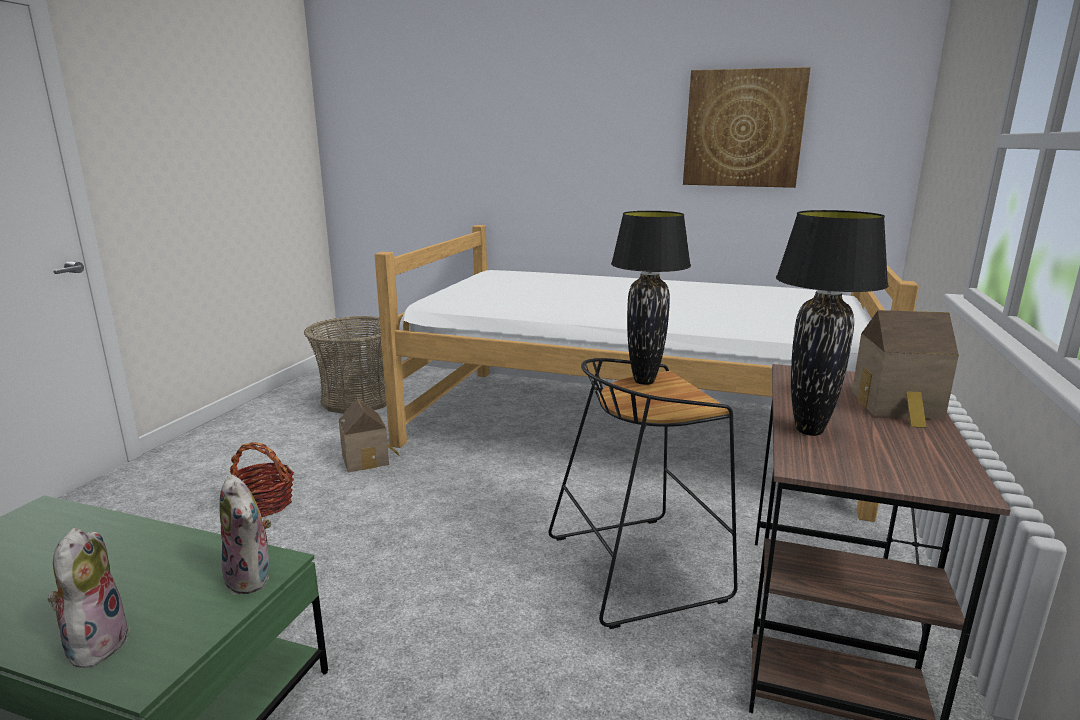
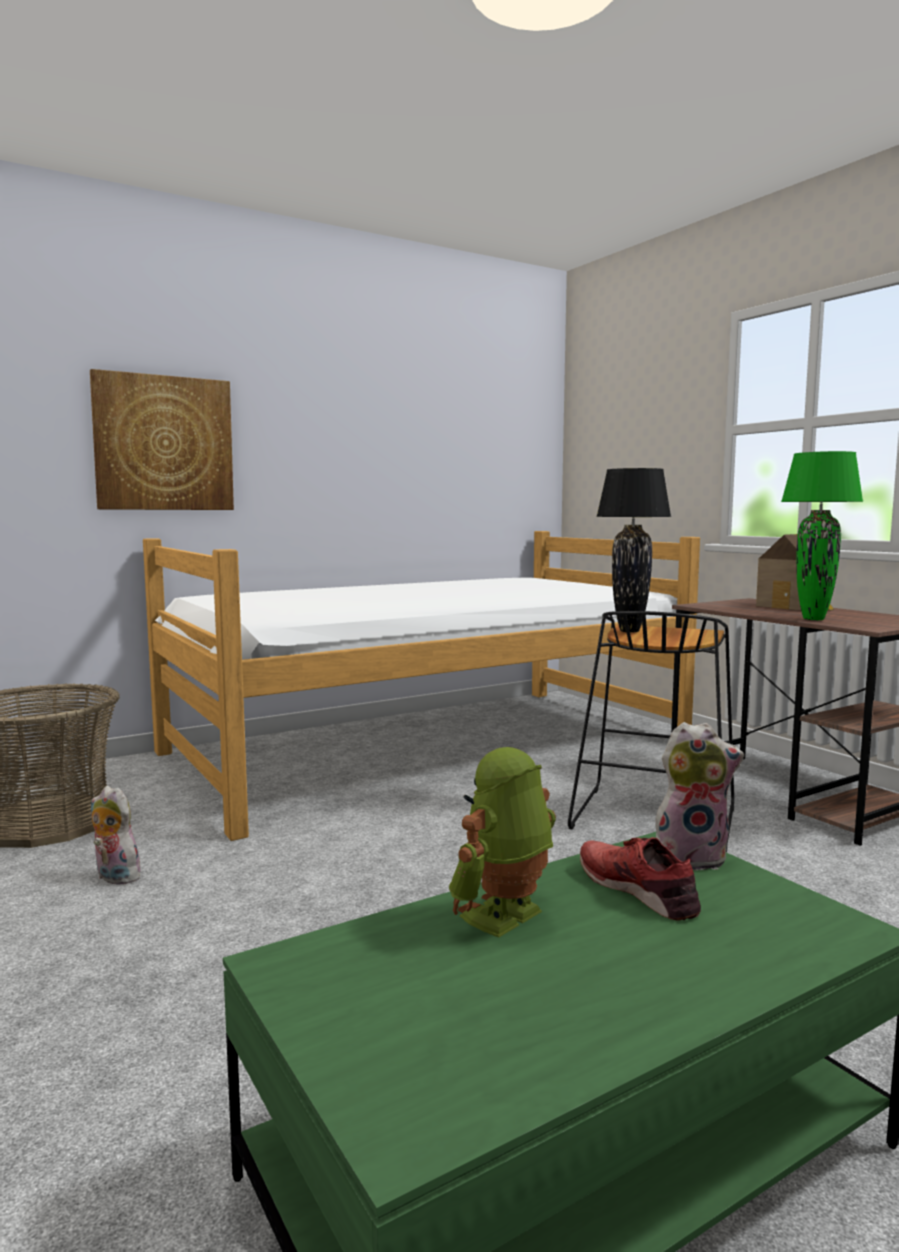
camera: 50 degrees left, 10 degrees down
plush toy [48,528,130,668] -> plush toy moved to [91,786,141,886]
basket [230,442,294,517] -> none
toy house [339,399,400,472] -> none
picture [683,67,811,188] -> picture moved to [90,369,234,510]
black table lamp [776,210,889,436] -> green table lamp [781,451,863,620]
none -> toy robot [449,747,556,937]
none -> red shoe [580,837,701,920]

